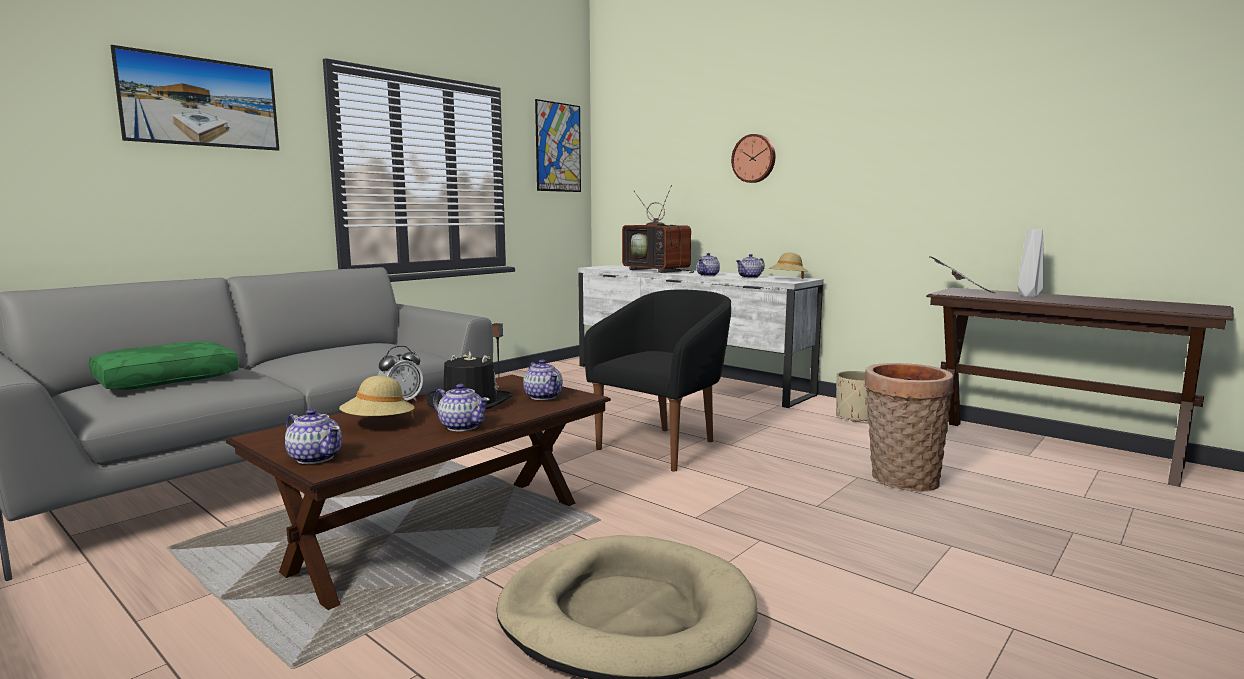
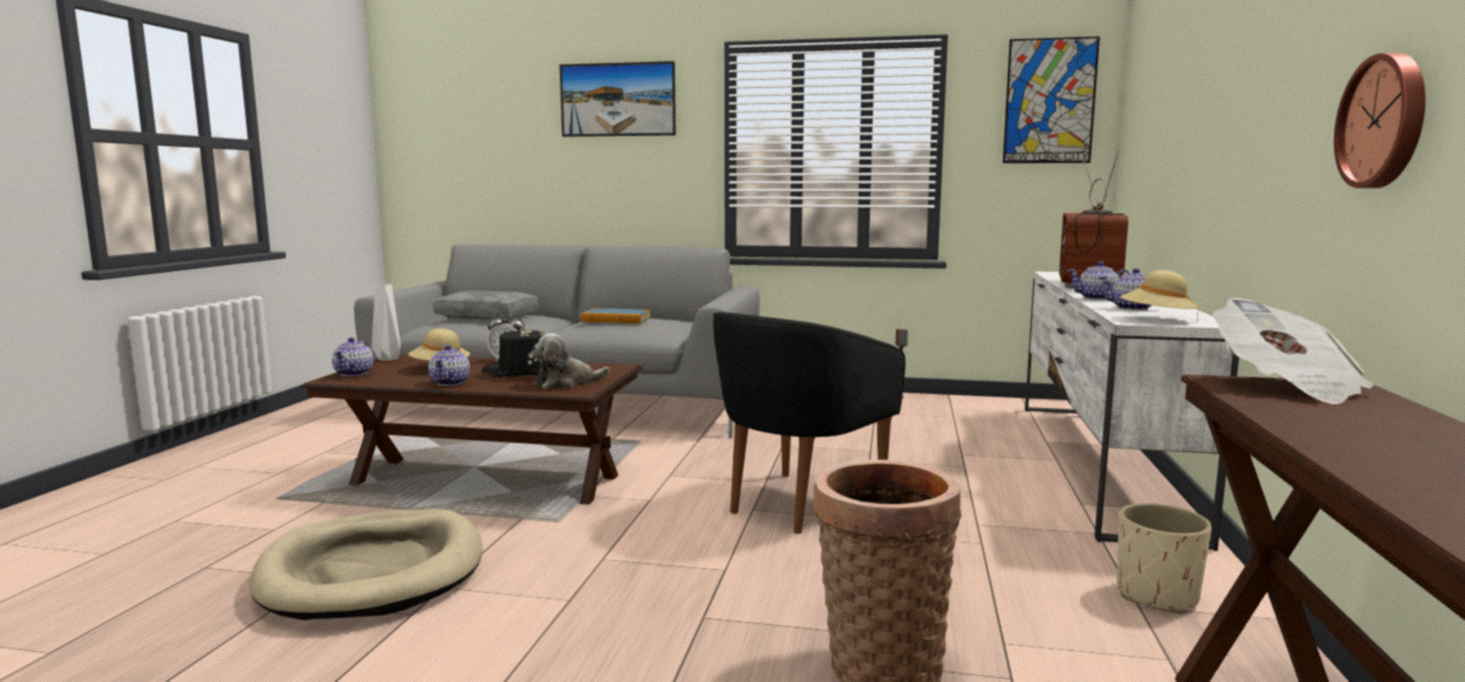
camera: 60 degrees right, 0 degrees up
green pillow [89,341,239,390] -> grey pillow [433,291,539,320]
teapot [523,360,563,400] -> plush toy [531,333,610,389]
black armchair [584,289,731,471] -> black armchair turned 120 degrees clockwise [713,312,905,534]
wall clock [731,134,776,183] -> wall clock moved to [1334,53,1426,188]
white vase [1018,229,1045,297] -> white vase moved to [372,284,401,361]
none -> book [580,308,651,323]

